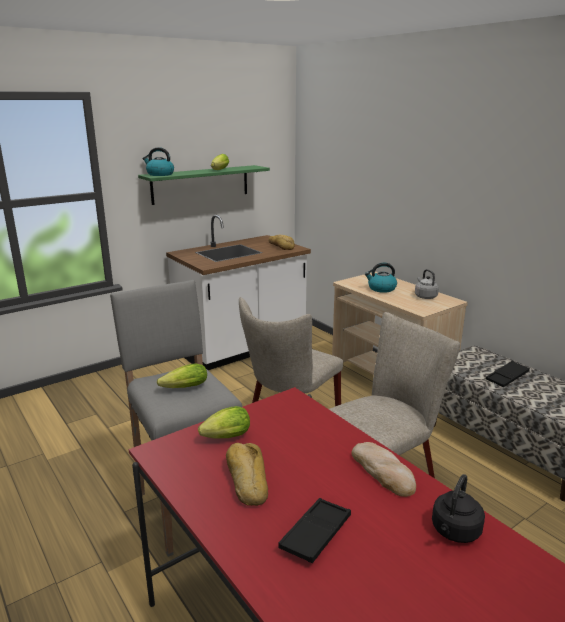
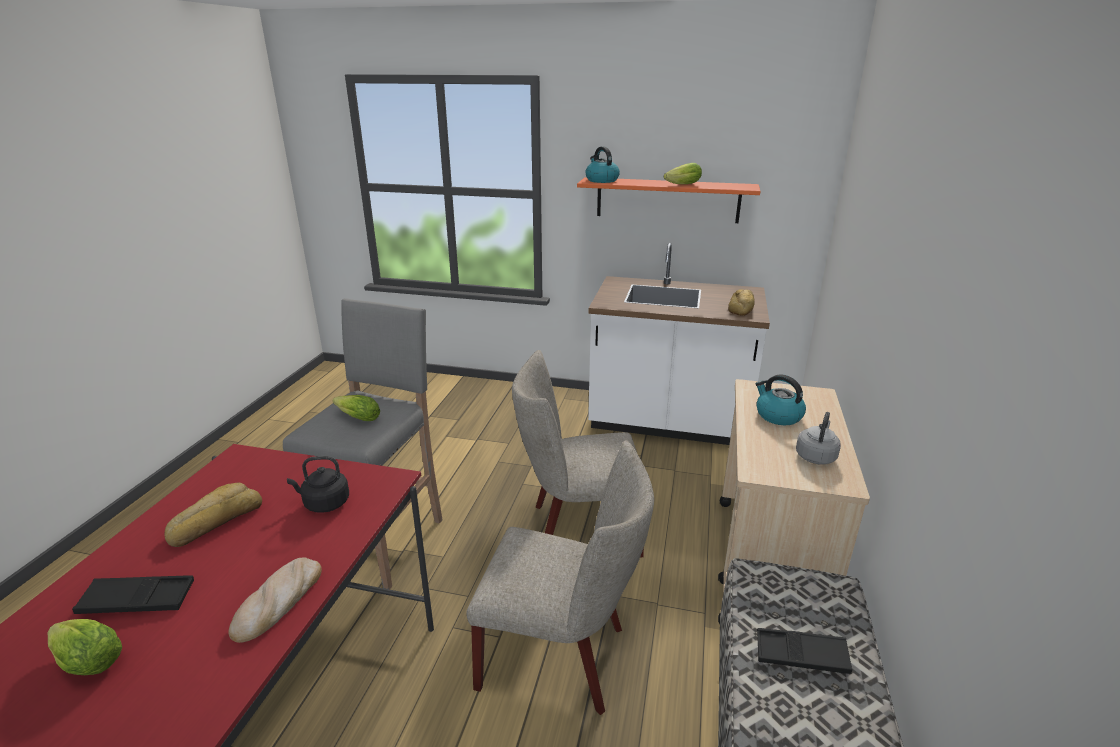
camera: 50 degrees right, 5 degrees up
green shelf [138,165,270,205] -> orange shelf [577,177,761,223]
lettuce [198,406,250,438] -> lettuce moved to [48,619,122,675]
black kettle [432,474,485,543] -> black kettle moved to [287,456,349,513]

